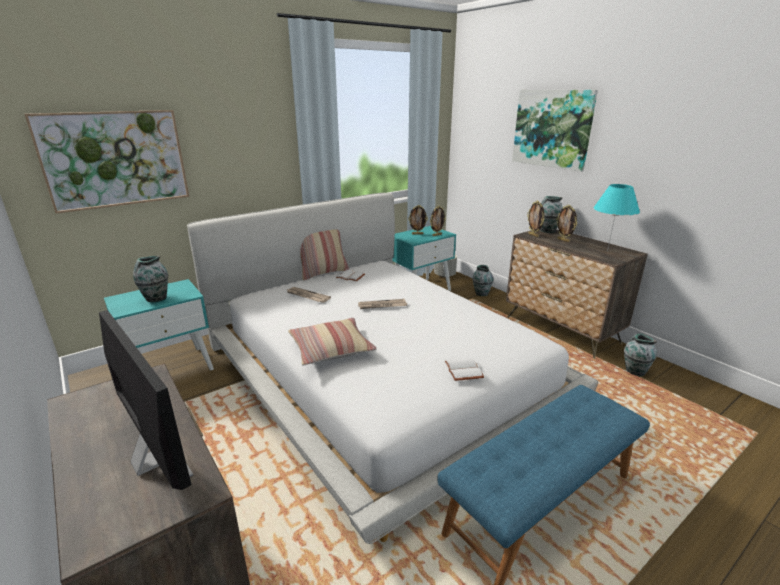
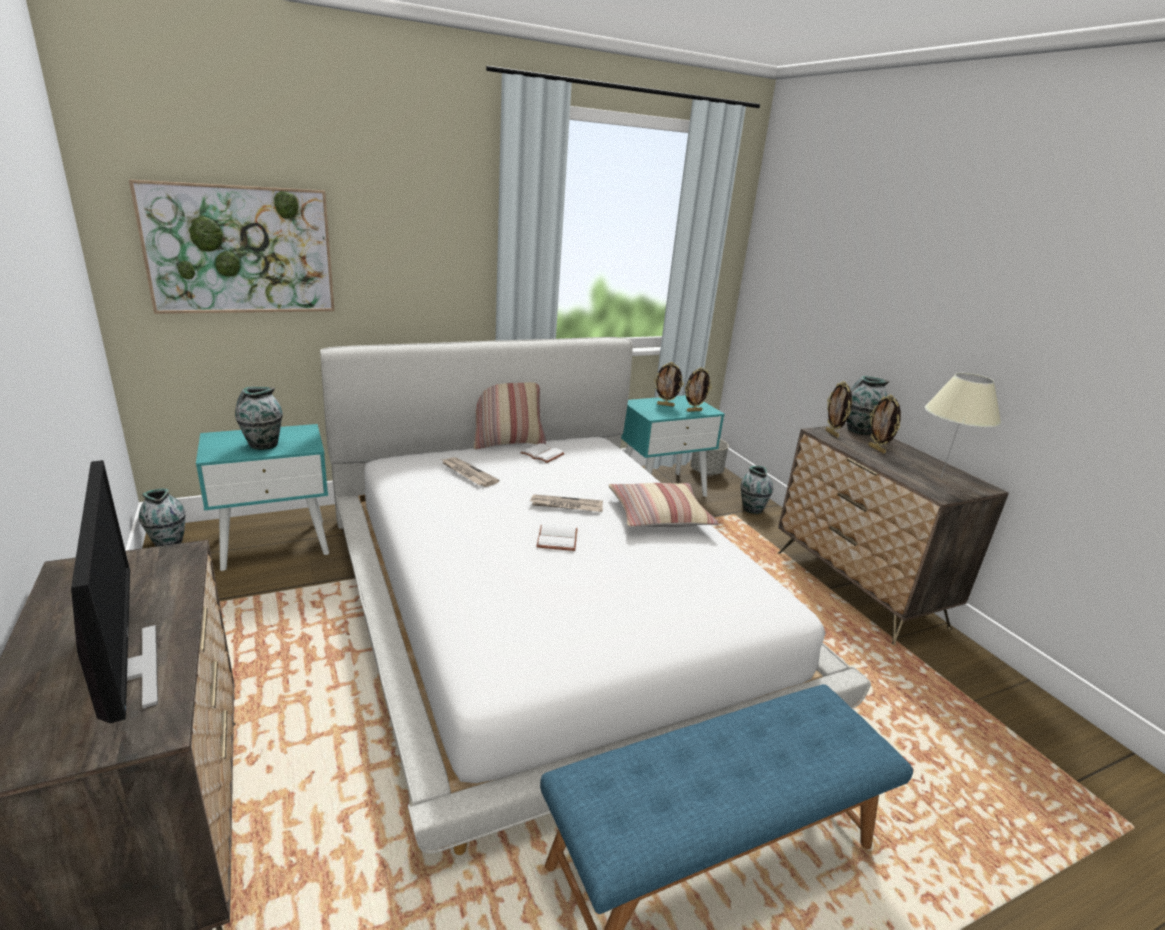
camera: 10 degrees right, 0 degrees up
pillow [288,318,376,366] -> pillow moved to [609,483,719,527]
white book [445,358,484,381] -> white book moved to [536,524,578,551]
picture [512,90,598,172] -> none
turquoise table lamp [593,184,640,251] -> beige table lamp [925,373,1001,478]
vase [624,333,657,377] -> vase moved to [139,488,186,547]

